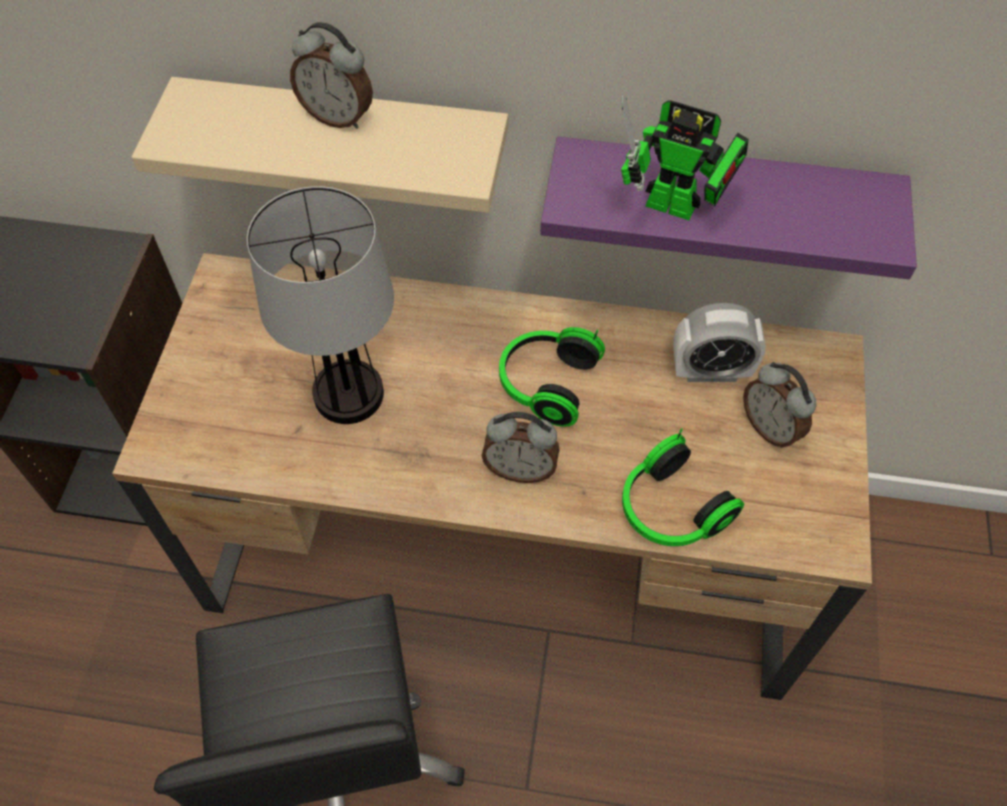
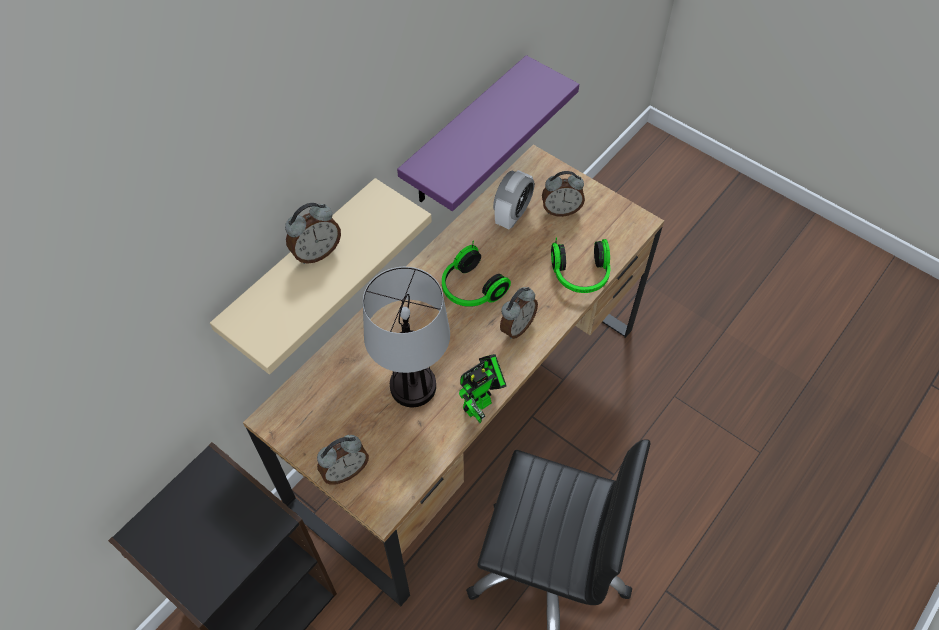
camera: 60 degrees left, 0 degrees up
toy robot [621,95,749,220] -> toy robot moved to [459,354,507,423]
none -> alarm clock [317,435,369,485]

